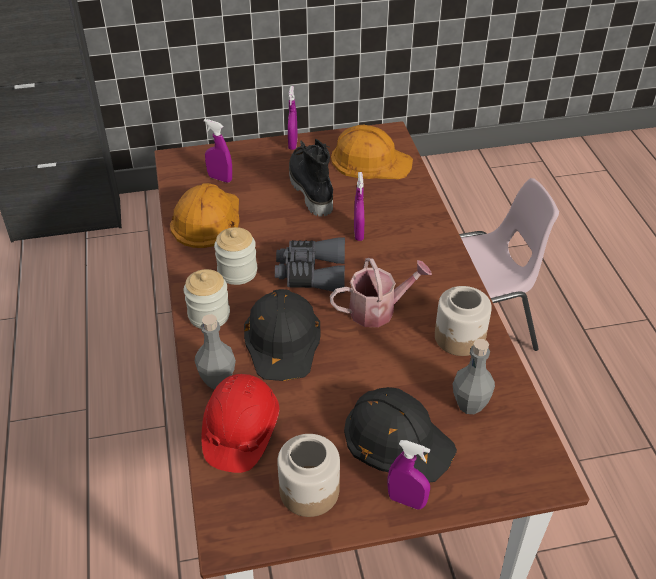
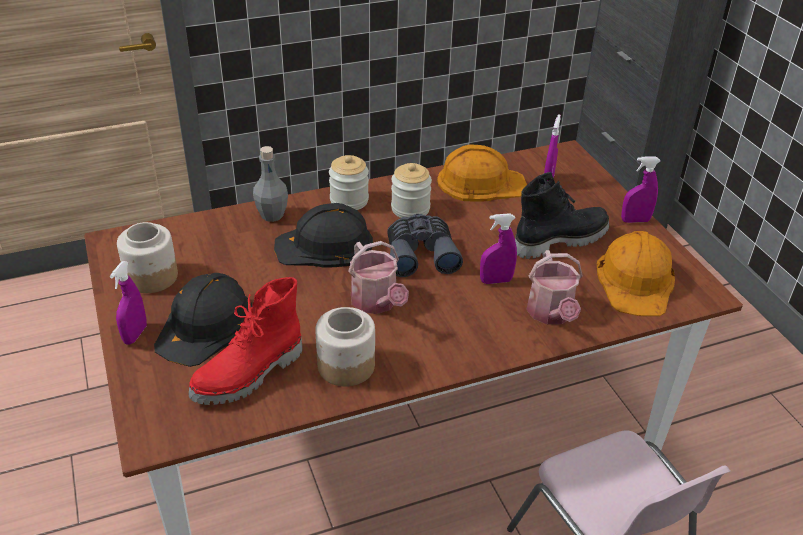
camera: 80 degrees right, 5 degrees down
red hard hat [201,374,279,473] -> none
grey bottle [453,339,495,414] -> red boot [188,277,302,405]
none -> watering can [526,250,583,325]

